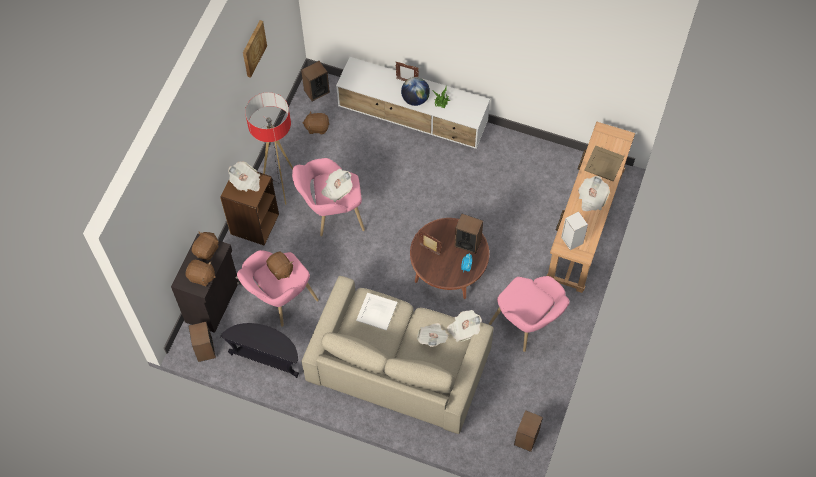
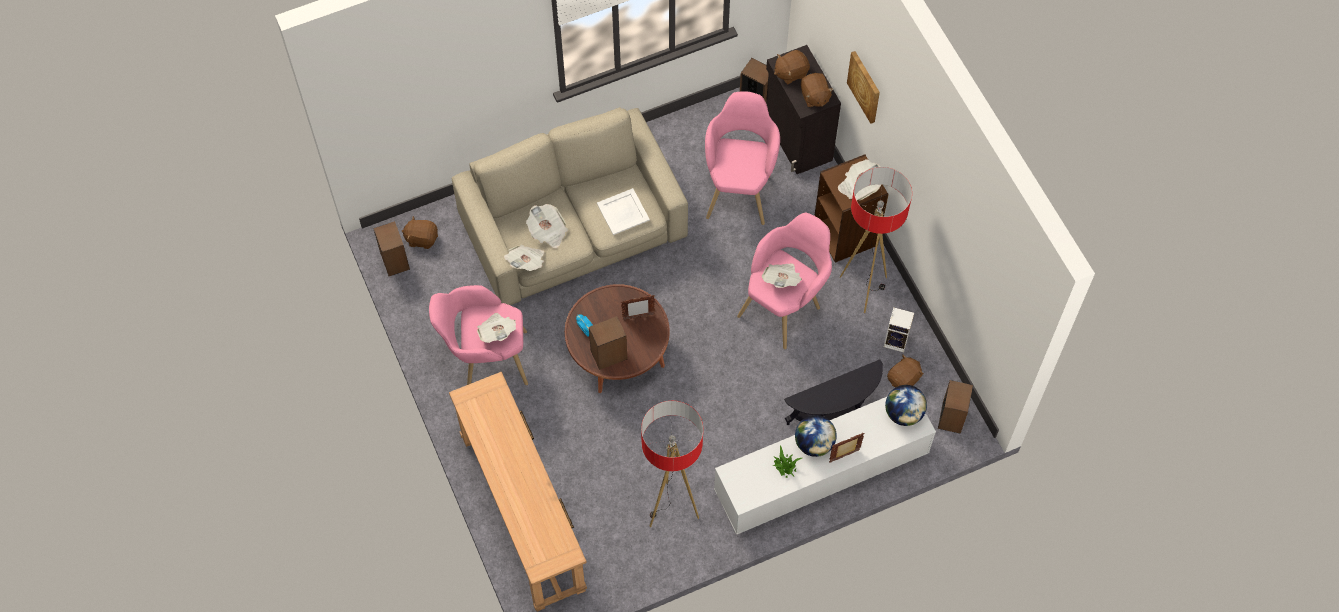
camera: 135 degrees right, 0 degrees up
black side table [220,323,299,378] -> black side table moved to [784,359,883,425]
picture [243,20,267,78] -> picture moved to [847,51,880,124]
brown plush toy [266,252,293,280] -> brown plush toy moved to [402,216,438,249]
speaker [561,211,588,250] -> speaker moved to [884,307,914,353]
newspaper [578,176,610,211] -> newspaper moved to [477,313,516,343]
beige tray [584,145,624,182] -> none
none -> floor lamp [641,401,703,527]
none -> globe [885,385,927,426]

